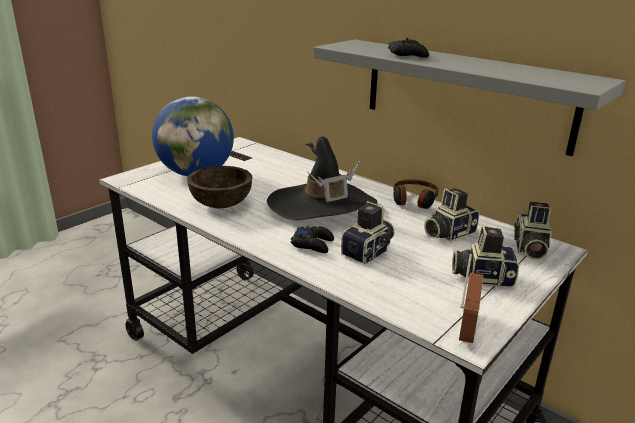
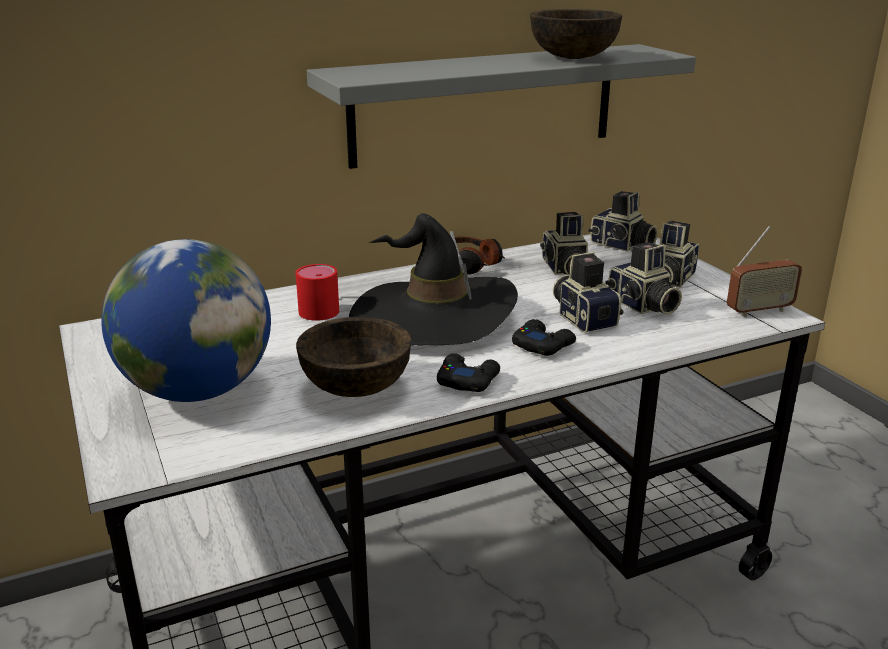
camera: 65 degrees left, 0 degrees up
black game controller [388,38,429,58] -> black game controller moved to [437,353,500,392]
radio [459,254,483,343] -> radio turned 120 degrees clockwise [727,226,802,317]
none -> red mug [296,264,339,321]
none -> brown bowl [530,9,623,59]
none -> camera [605,242,682,315]

